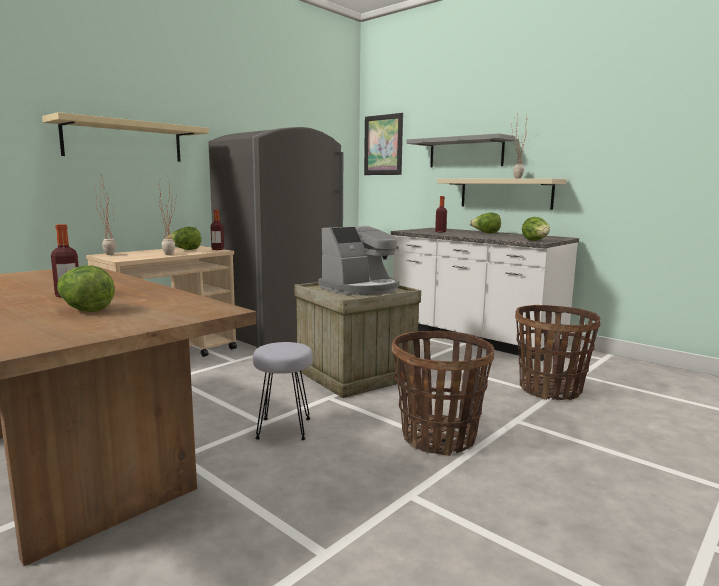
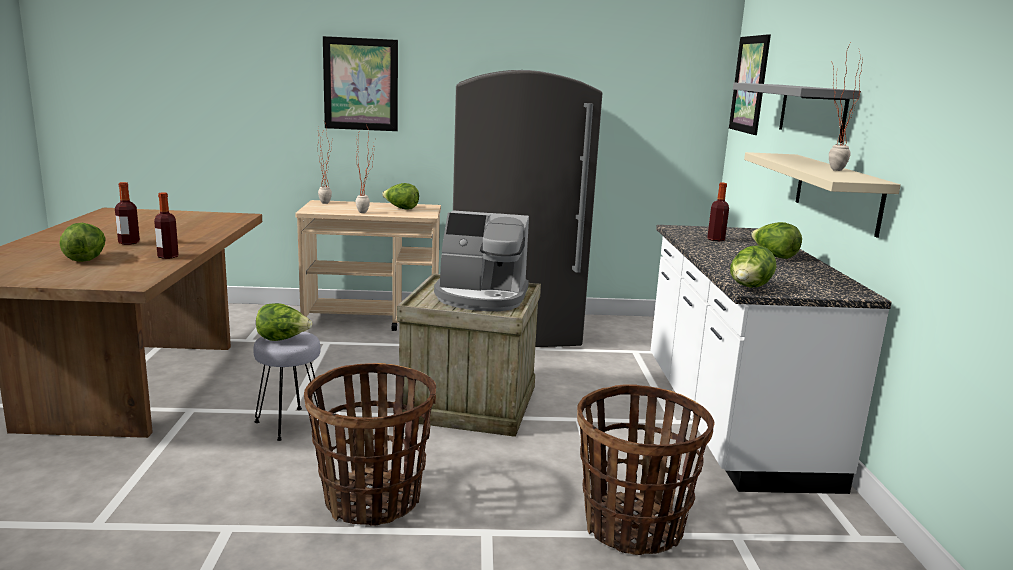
camera: 45 degrees right, 5 degrees up
beige shelf [42,112,209,162] -> picture [323,36,398,131]
bottle [211,209,224,250] -> bottle moved to [154,192,179,259]
none -> lettuce [256,303,312,341]

